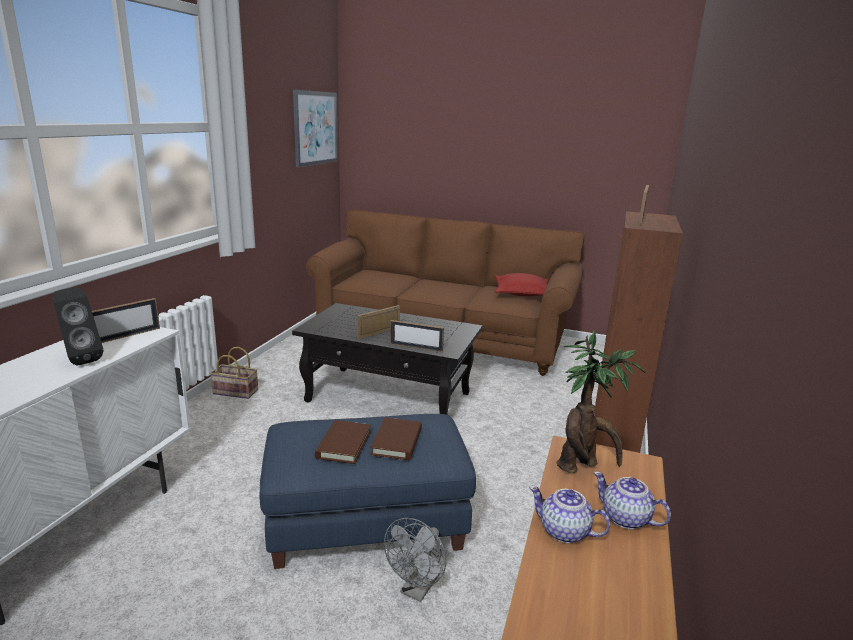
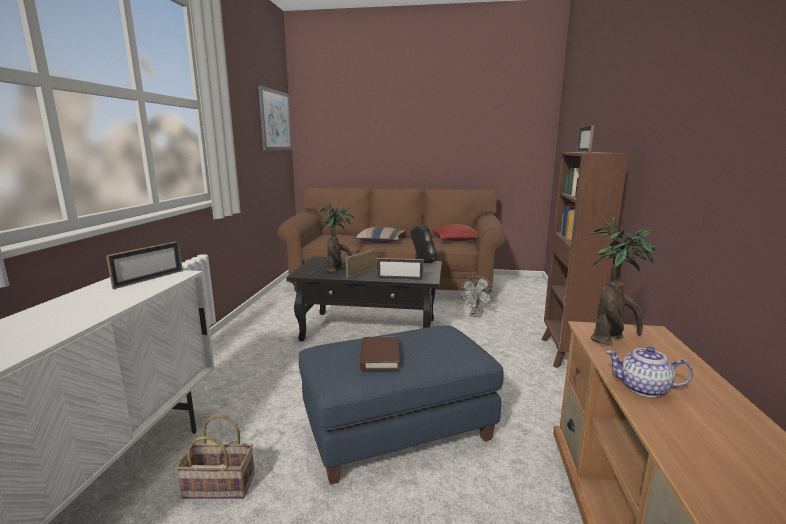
camera: 10 degrees left, 5 degrees down
black speaker [53,288,103,366] -> black speaker moved to [410,224,437,263]
basket [210,347,258,399] -> basket moved to [176,415,255,499]
brown book [370,417,422,460] -> none
grey fan [384,518,446,602] -> grey fan moved to [460,276,494,318]
teapot [594,471,671,529] -> none
none -> potted plant [317,202,355,272]
none -> pillow [353,227,405,243]

